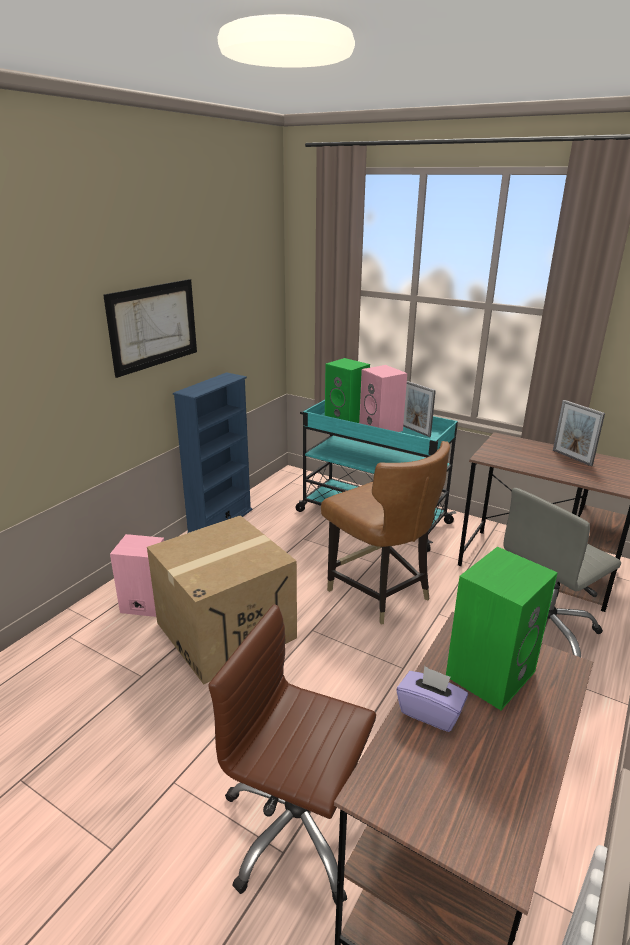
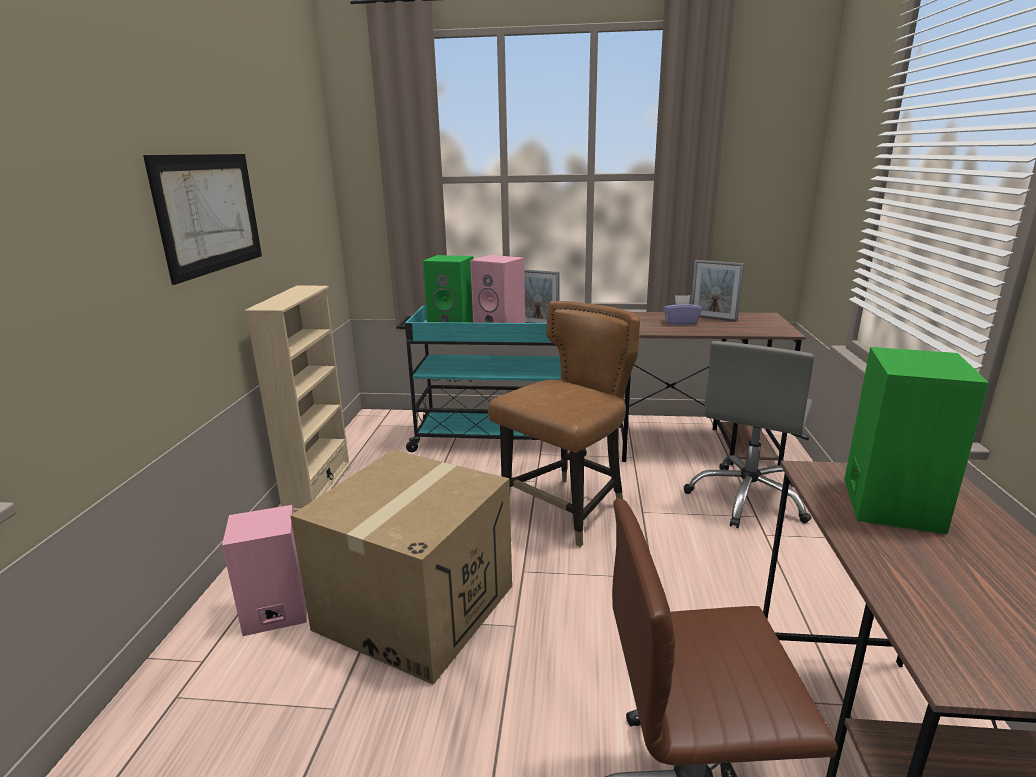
camera: 25 degrees left, 5 degrees down
blue bookcase [173,372,253,533] -> beige bookcase [244,286,352,512]
brown chair [321,441,450,625] -> brown chair turned 75 degrees counterclockwise [488,301,640,547]
purple tissue box [396,666,468,732] -> purple tissue box moved to [663,295,702,325]

